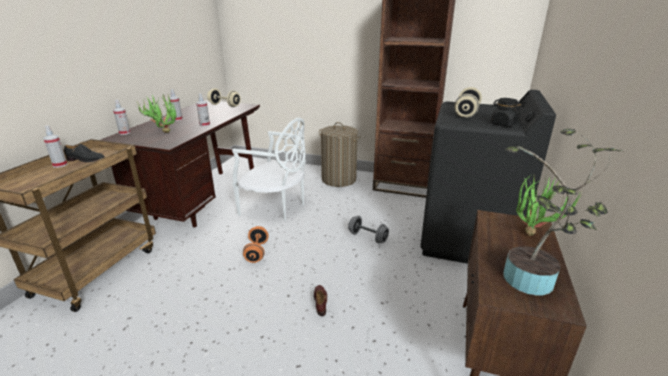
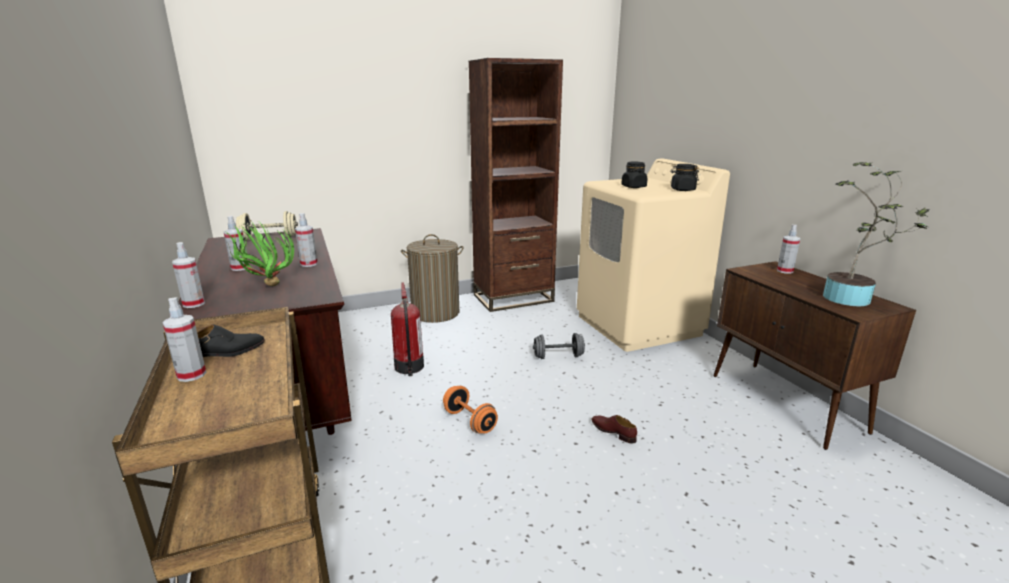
camera: 40 degrees left, 5 degrees down
white chair [232,118,306,221] -> fire extinguisher [391,282,424,376]
black washing machine [420,90,556,264] -> beige washing machine [577,158,730,352]
beige dumbbell [454,87,482,118] -> black jar [621,162,648,188]
potted plant [516,173,582,236] -> spray bottle [777,225,800,274]

